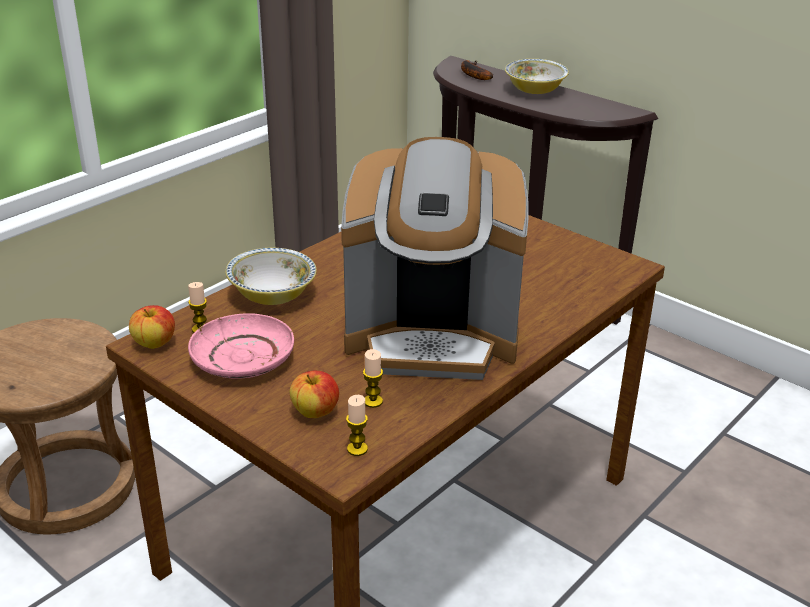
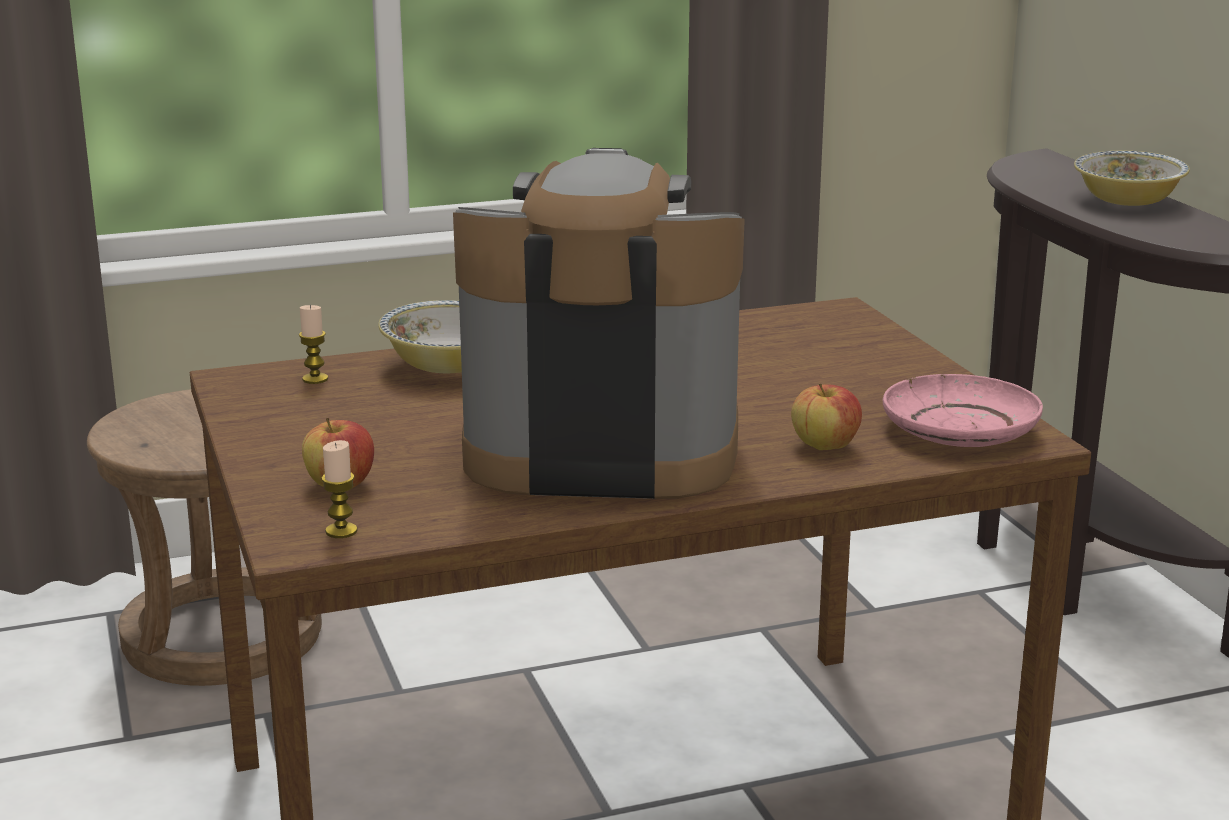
camera: 30 degrees right, 10 degrees down
apple [129,305,175,349] -> apple moved to [791,383,862,450]
pink plate [188,313,294,379] -> pink plate moved to [883,374,1043,447]
coffee machine [341,137,529,380] -> coffee machine turned 150 degrees clockwise [453,148,745,499]
candle [363,349,383,408] -> none
banana [461,60,493,80] -> none

